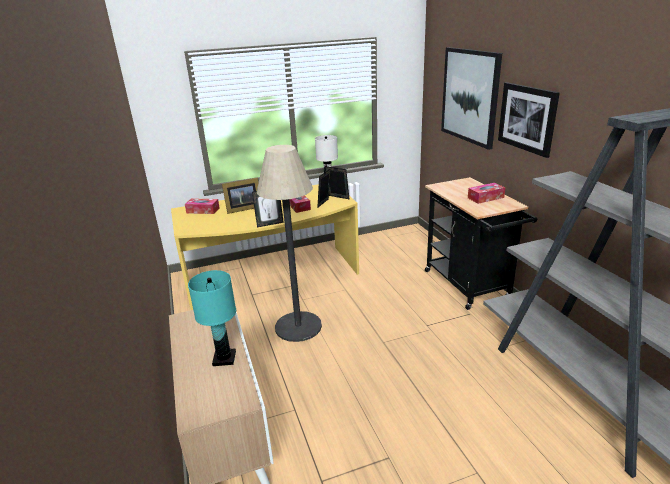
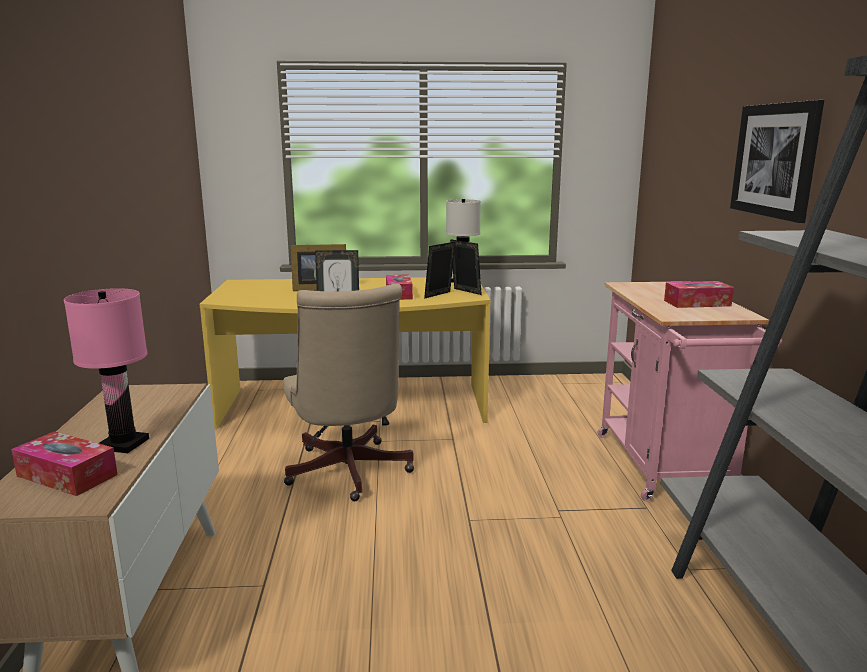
camera: 15 degrees right, 10 degrees down
tissue box [185,198,220,214] -> tissue box moved to [11,431,118,496]
turquoise table lamp [188,270,236,366] -> pink table lamp [64,288,149,453]
floor lamp [257,145,322,342] -> beige office chair [283,284,414,501]
black cart [425,177,537,310] -> pink cart [597,281,782,501]
picture [441,47,502,150] -> none

